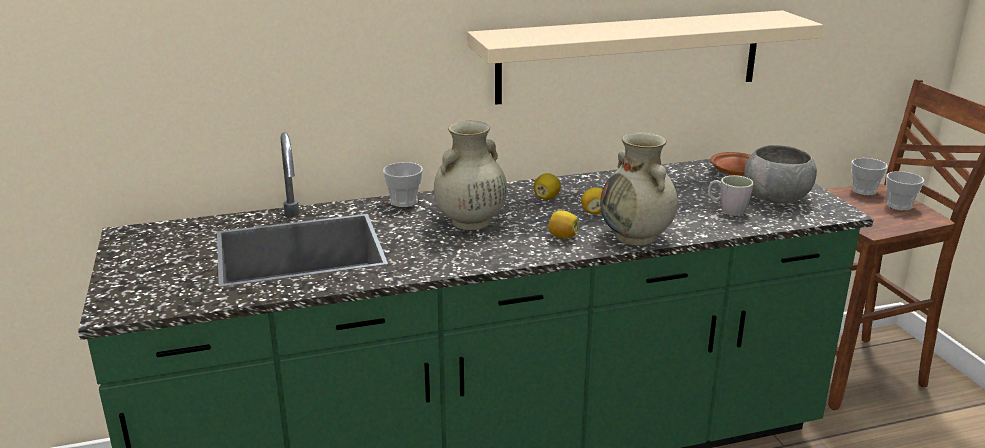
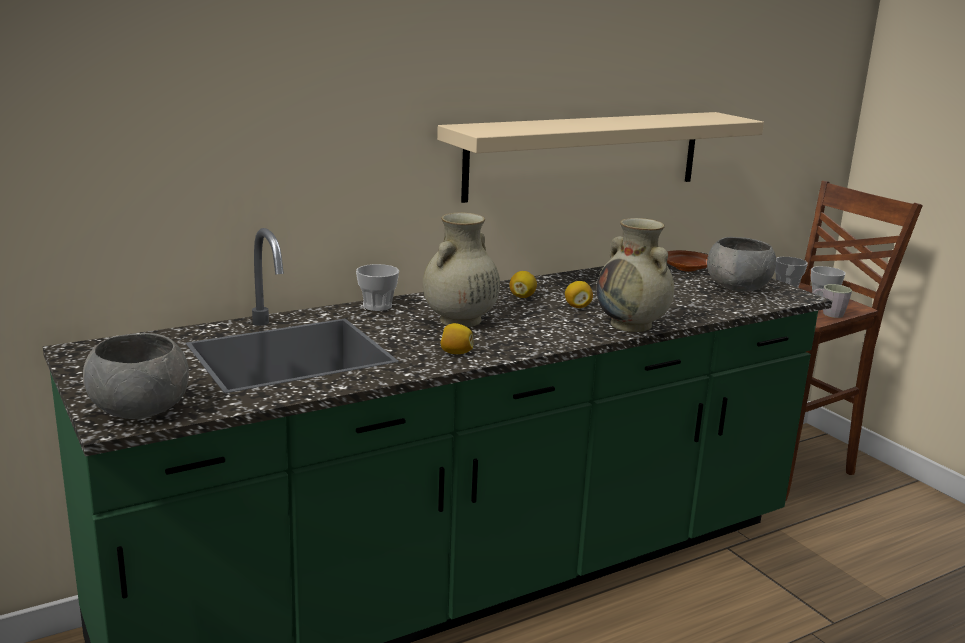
camera: 15 degrees left, 5 degrees down
lemon [548,210,579,238] -> lemon moved to [440,323,473,354]
grey mug [708,175,754,216] -> grey mug moved to [813,284,852,318]
none -> grey bowl [83,333,189,419]

